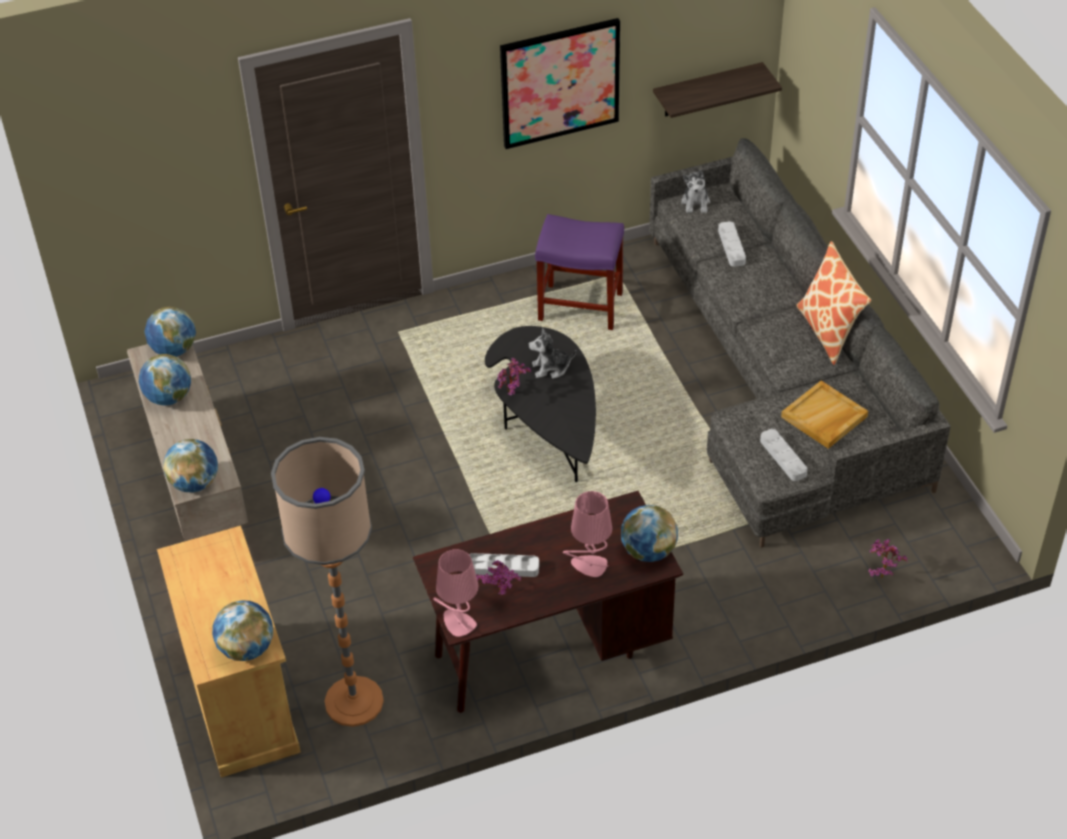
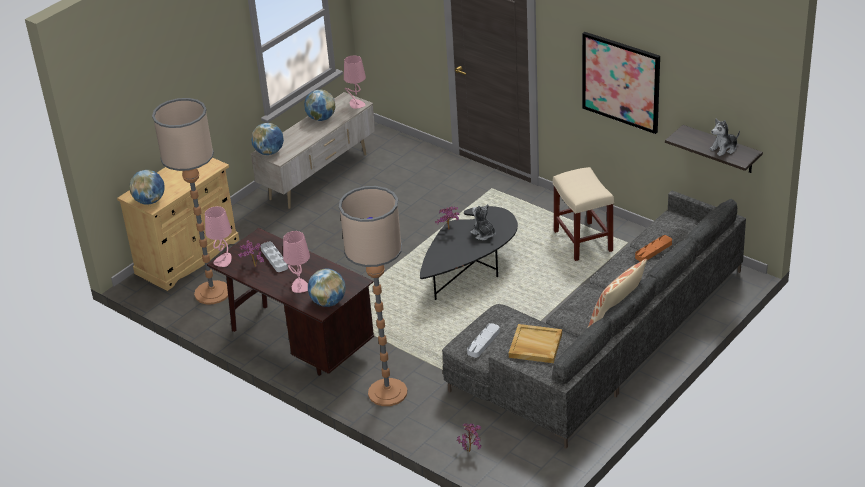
camera: 60 degrees right, 10 degrees down
globe [144,307,196,357] -> pink table lamp [344,55,366,109]
purple stool [535,214,624,330] -> beige stool [553,167,614,261]
plush toy [681,170,710,213] -> plush toy moved to [710,119,740,156]
grey tray [718,221,746,267] -> orange tray [635,235,672,262]
none -> floor lamp [339,186,407,406]

